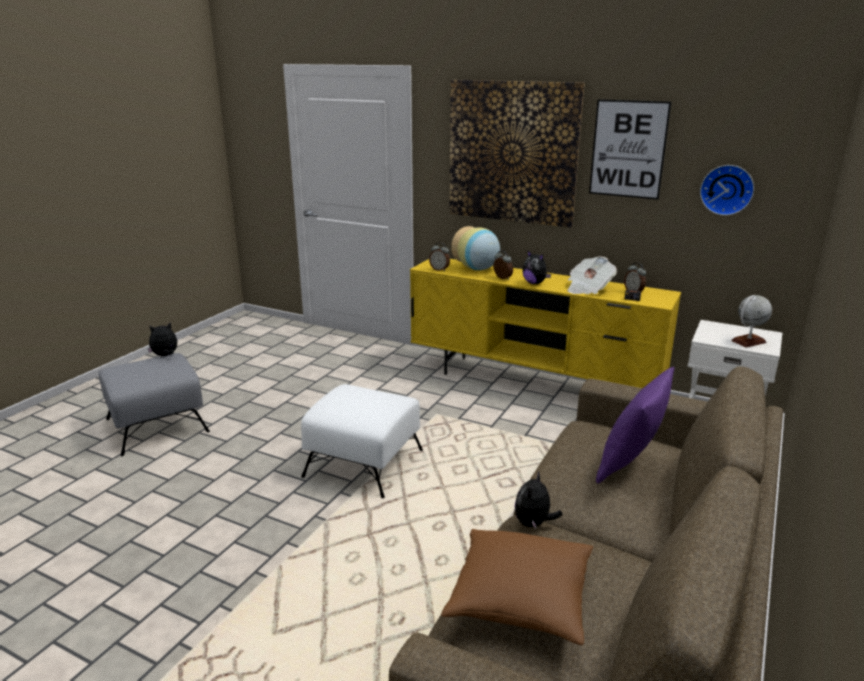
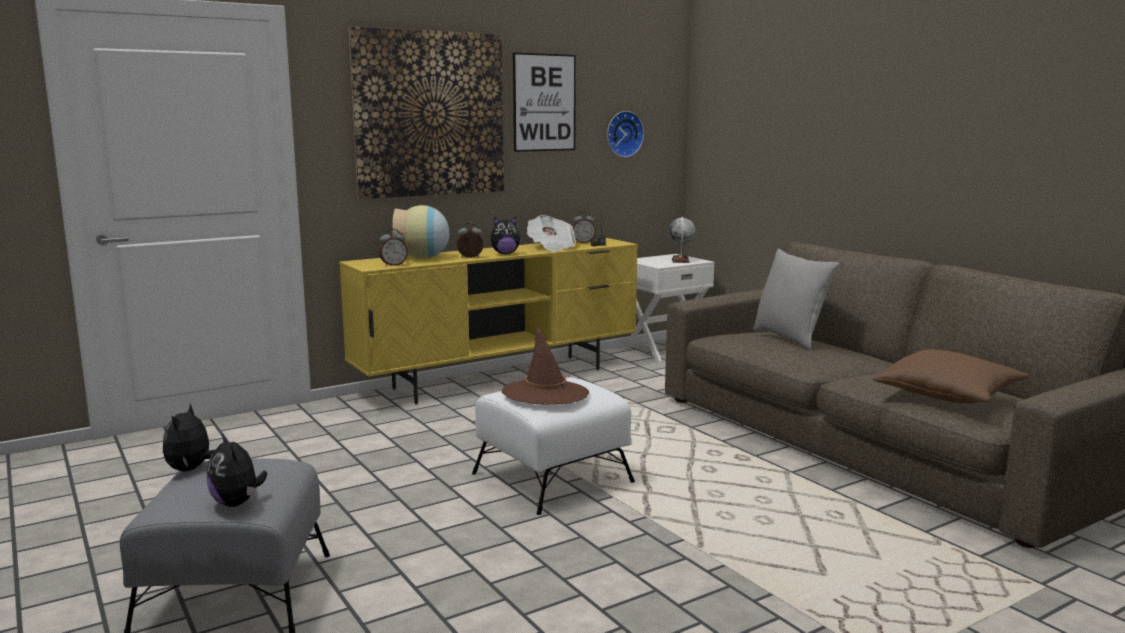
camera: 60 degrees left, 10 degrees down
plush toy [515,471,563,529] -> plush toy moved to [207,434,267,507]
purple pillow [596,367,675,483] -> grey pillow [753,249,839,350]
none -> brown hat [502,326,589,405]

